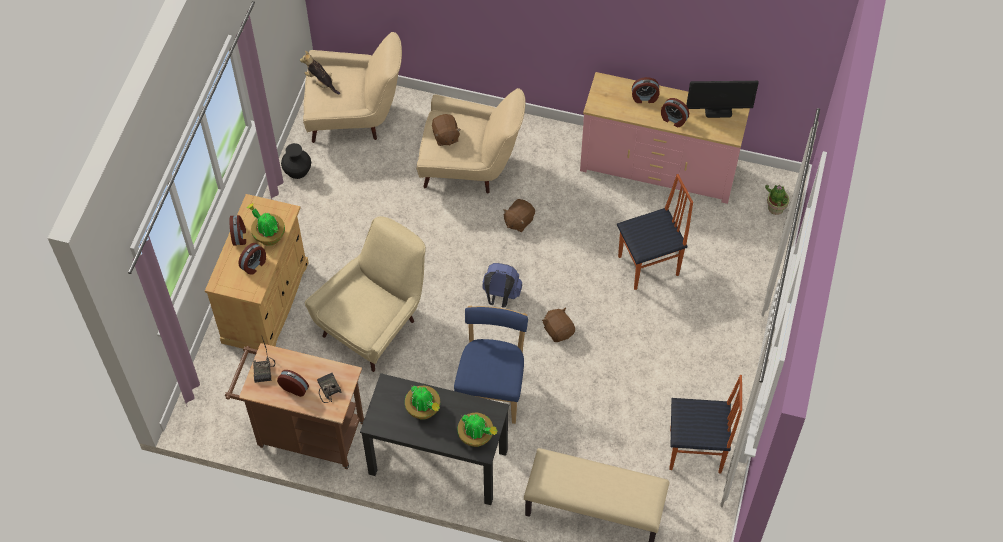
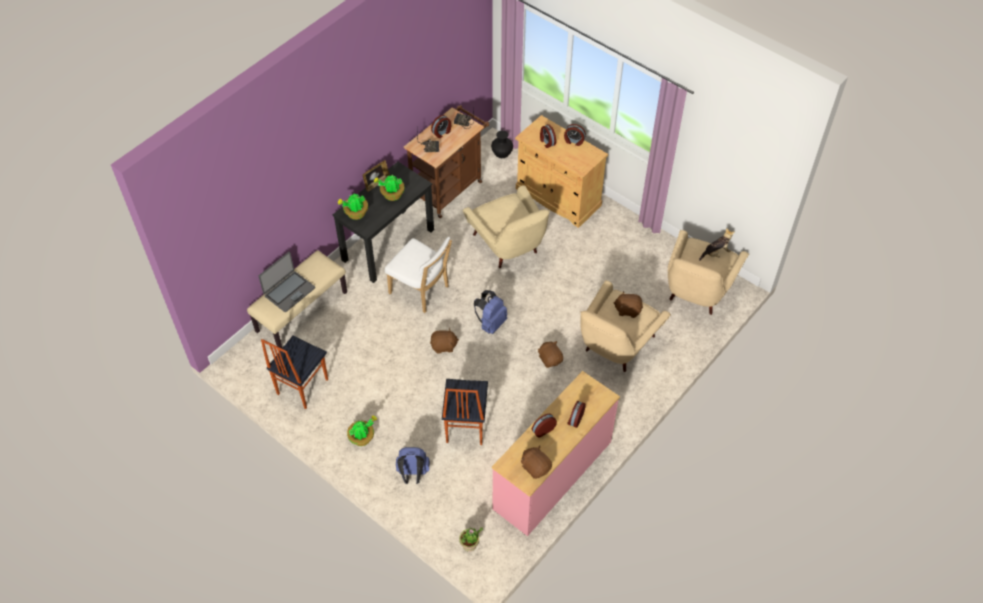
camera: 115 degrees right, 5 degrees down
potted plant [247,203,285,246] -> potted plant moved to [347,415,377,446]
black vase [281,143,311,179] -> black vase moved to [491,130,513,158]
blue chair [454,306,528,424] -> white chair [385,237,452,313]
monitor [686,81,759,118] -> brown plush toy [521,445,552,479]
none -> laptop [258,252,315,312]
none -> picture frame [363,160,390,192]
none -> blue backpack [396,447,430,484]

